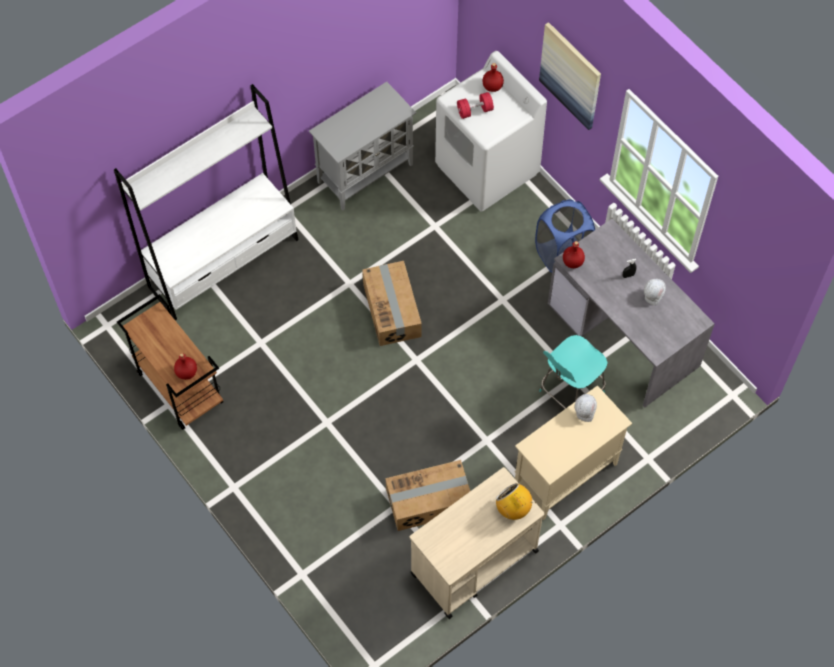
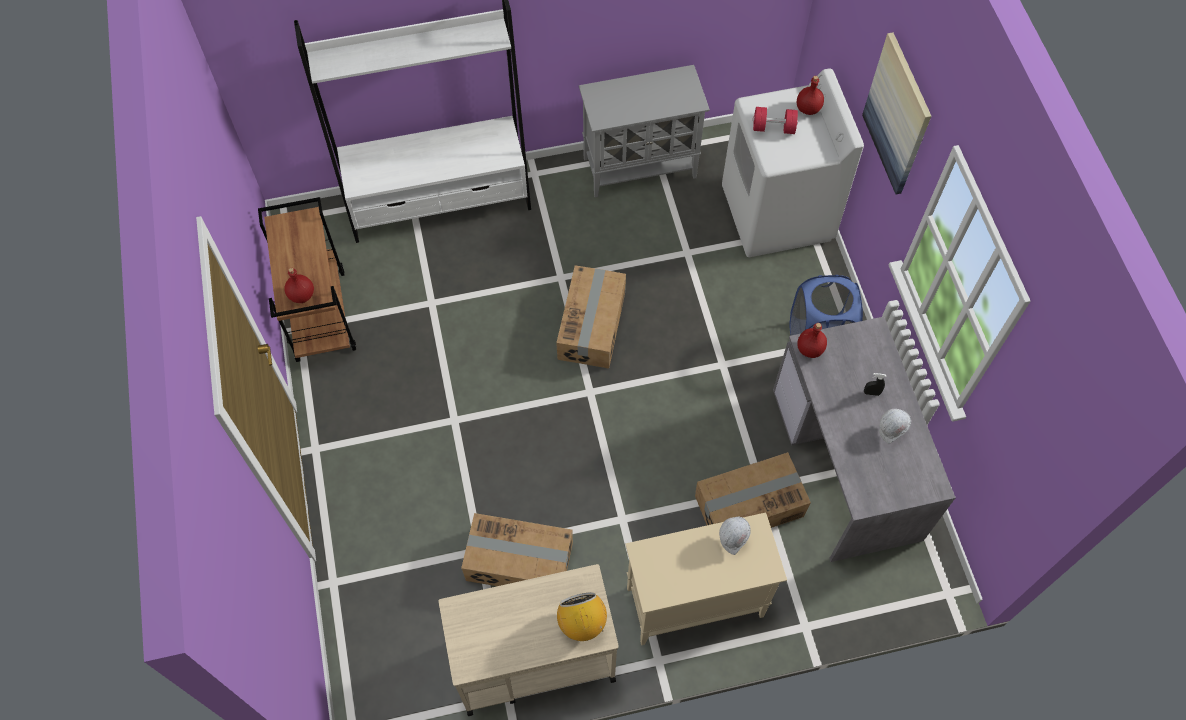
camera: 25 degrees right, 0 degrees up
turquoise stool [539,335,608,409] -> cardboard box [695,452,811,528]

